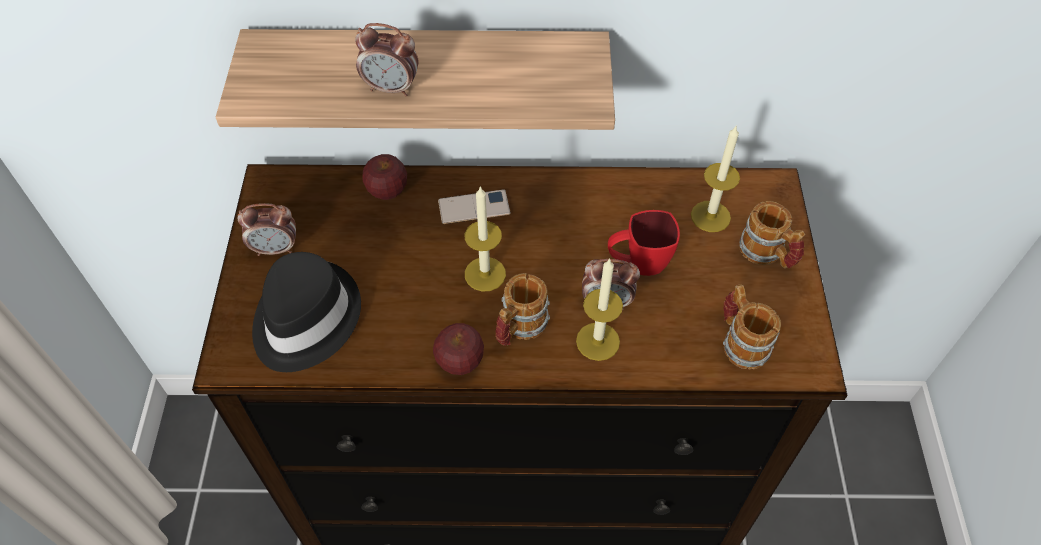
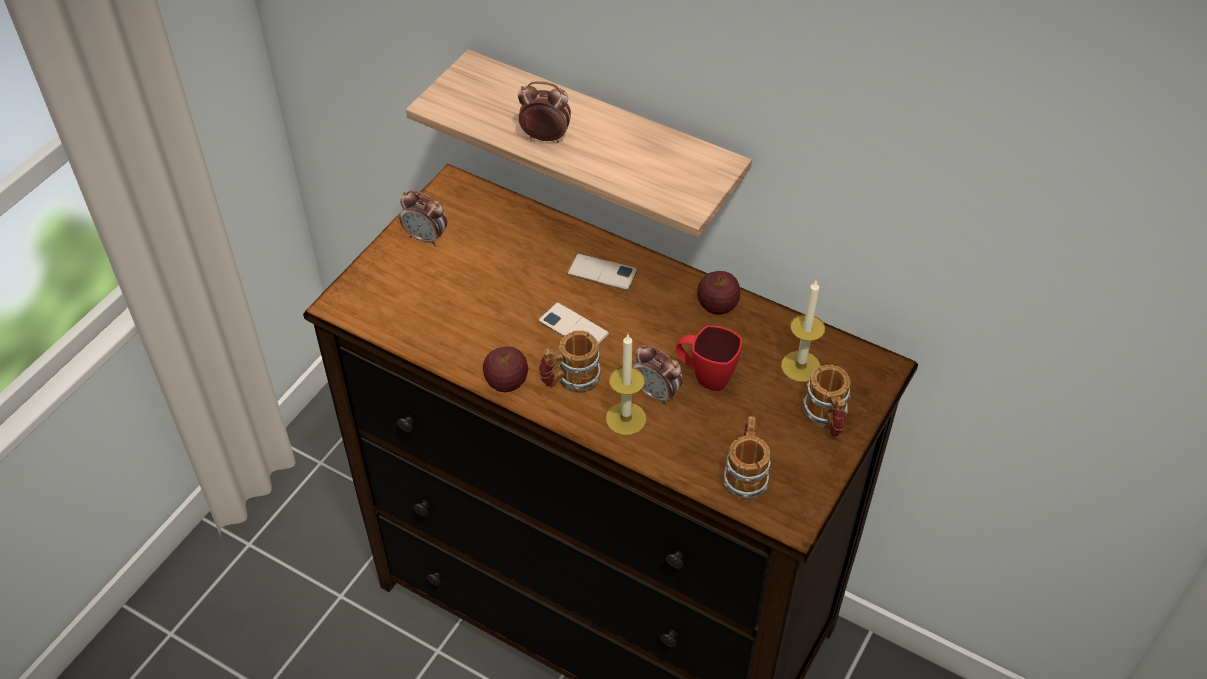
camera: 30 degrees right, 5 degrees down
black hat [252,252,361,372] -> none
alarm clock [355,23,418,96] -> alarm clock turned 150 degrees clockwise [518,81,571,143]
apple [362,154,407,200] -> apple moved to [697,271,740,315]
candle [464,186,506,292] -> phone [538,302,609,345]

